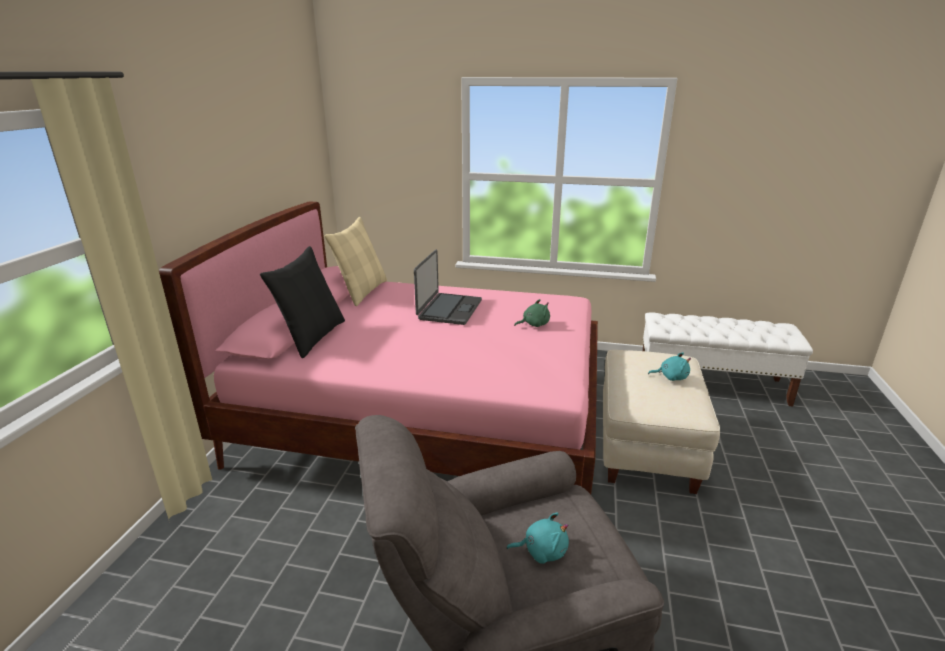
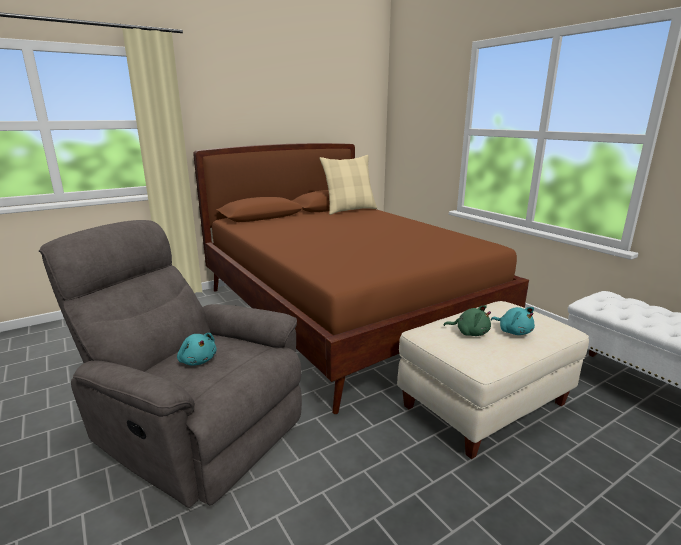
camera: 45 degrees right, 5 degrees down
pink bed [159,201,598,494] -> brown bed [193,143,529,414]
black pillow [260,246,345,358] -> none
laptop [414,249,482,325] -> none
green plush toy [514,299,550,327] -> green plush toy moved to [444,305,491,336]

